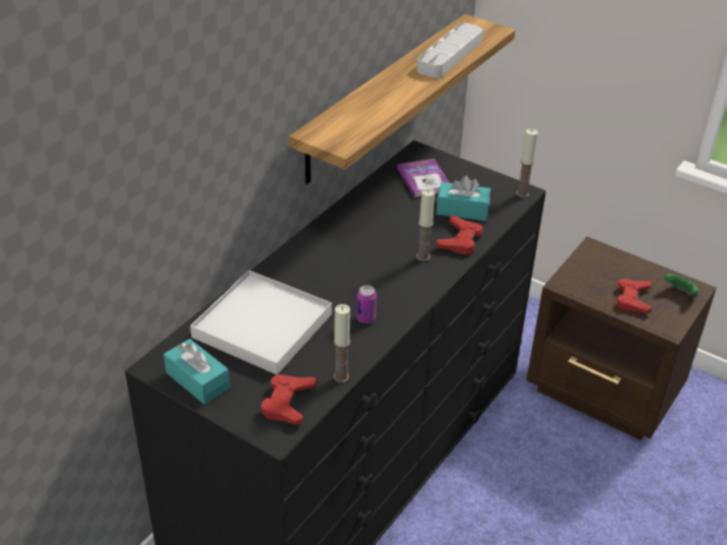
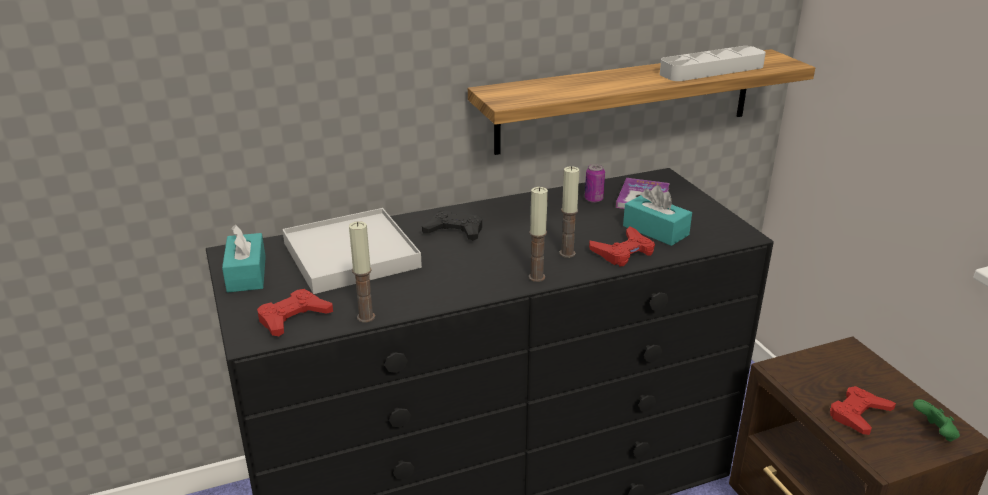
camera: 35 degrees right, 10 degrees down
can [356,285,377,323] -> can moved to [585,164,605,203]
candle [516,129,538,198] -> candle moved to [528,187,548,282]
none -> black game controller [422,210,482,240]

